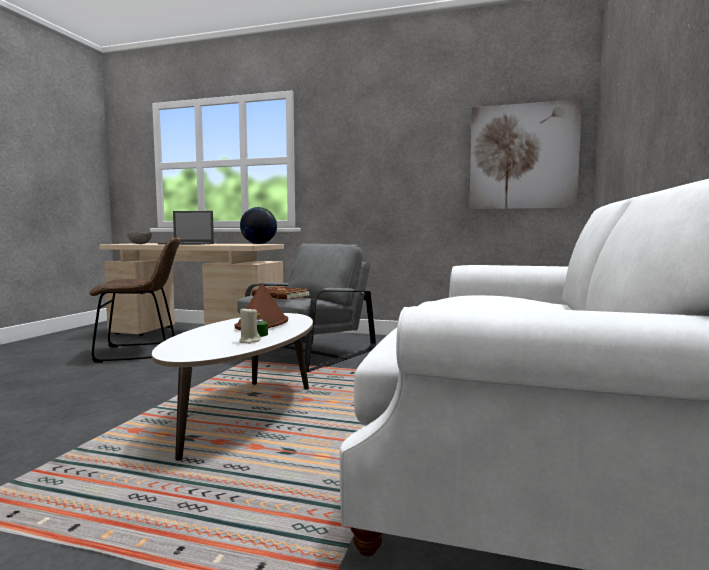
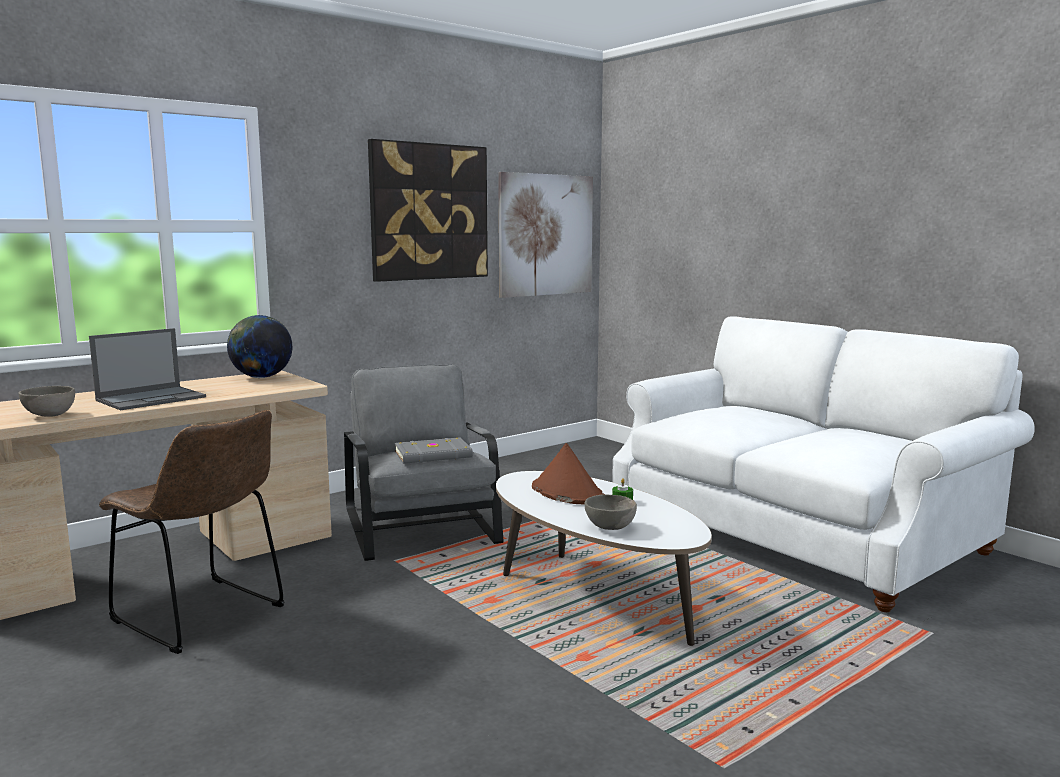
camera: 55 degrees left, 5 degrees up
brown chair [89,237,180,363] -> brown chair turned 105 degrees clockwise [99,410,285,654]
beige candle [239,306,260,344] -> none
brown book [252,286,310,300] -> grey book [395,437,473,464]
none -> picture [368,139,488,282]
none -> grey bowl [585,494,637,530]

